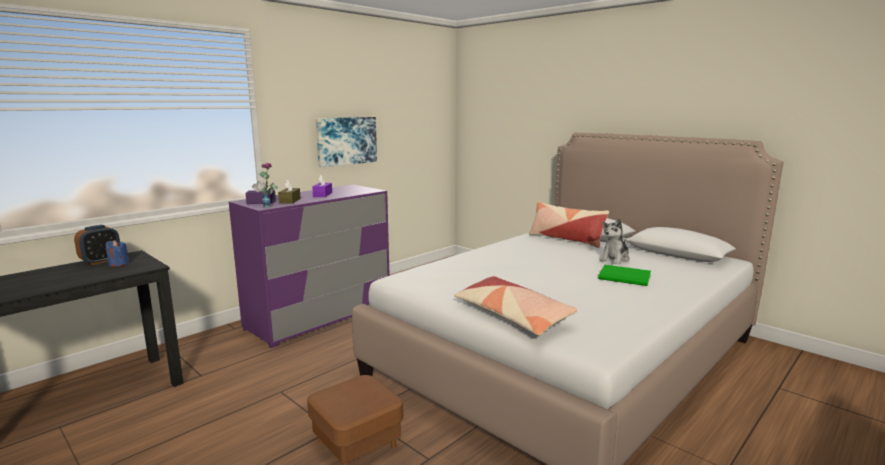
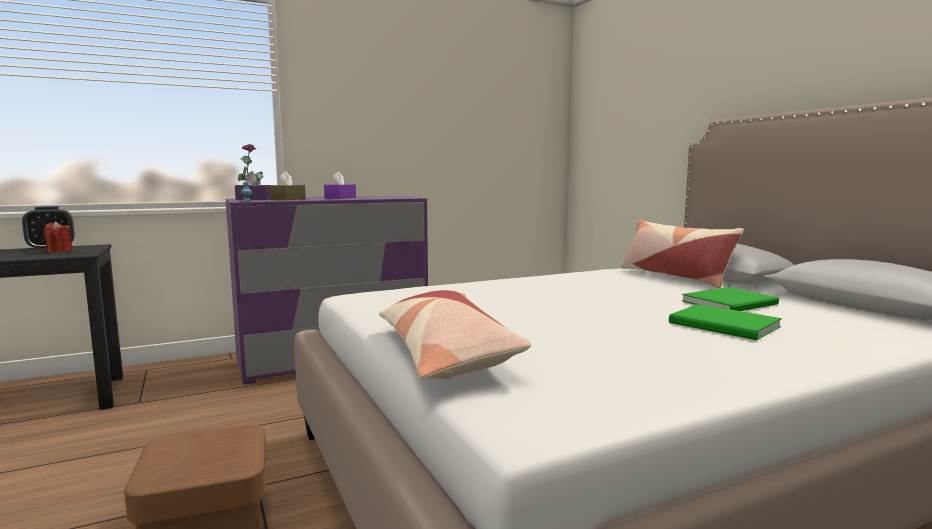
camera: 20 degrees right, 5 degrees down
blue candle [106,240,129,267] -> red candle [43,221,73,253]
picture [316,117,377,167] -> none
plush toy [599,218,630,265] -> green book [682,287,779,311]

